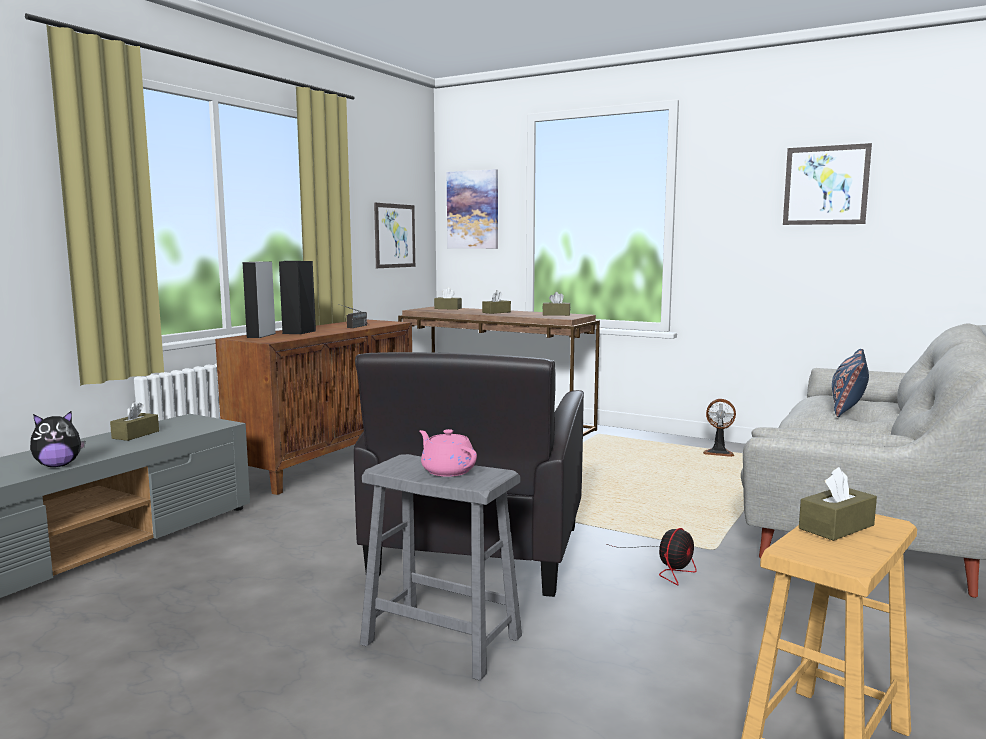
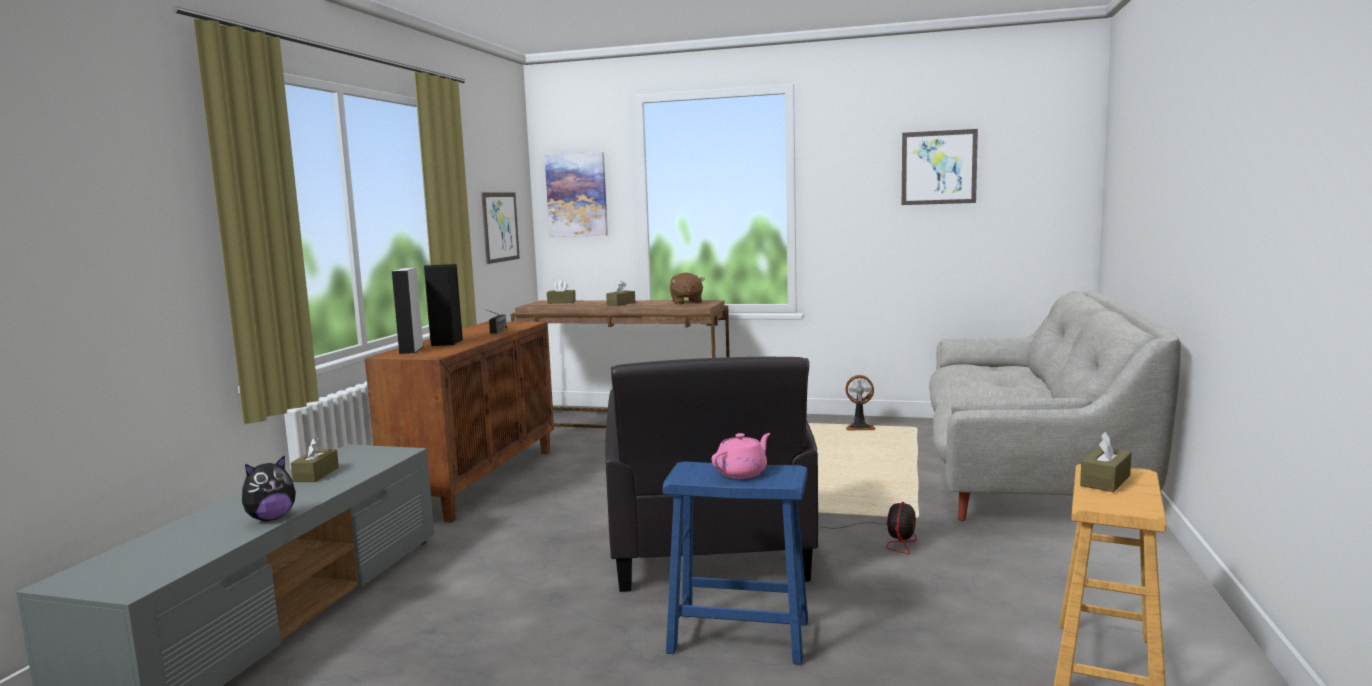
camera: 15 degrees left, 0 degrees up
grey stool [360,454,522,681] -> blue stool [663,461,808,665]
pink teapot [420,429,477,477] -> pink teapot turned 105 degrees clockwise [712,433,771,479]
brown tissue box [542,292,570,316] -> brown plush toy [670,273,705,305]
blue pillow [832,349,869,417] -> none

